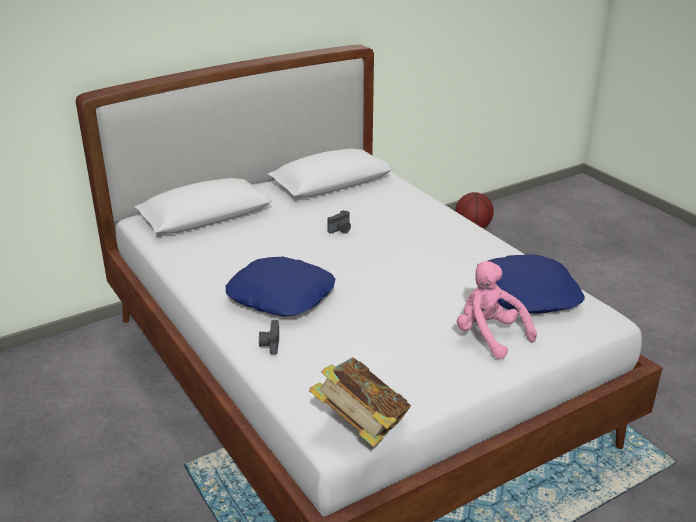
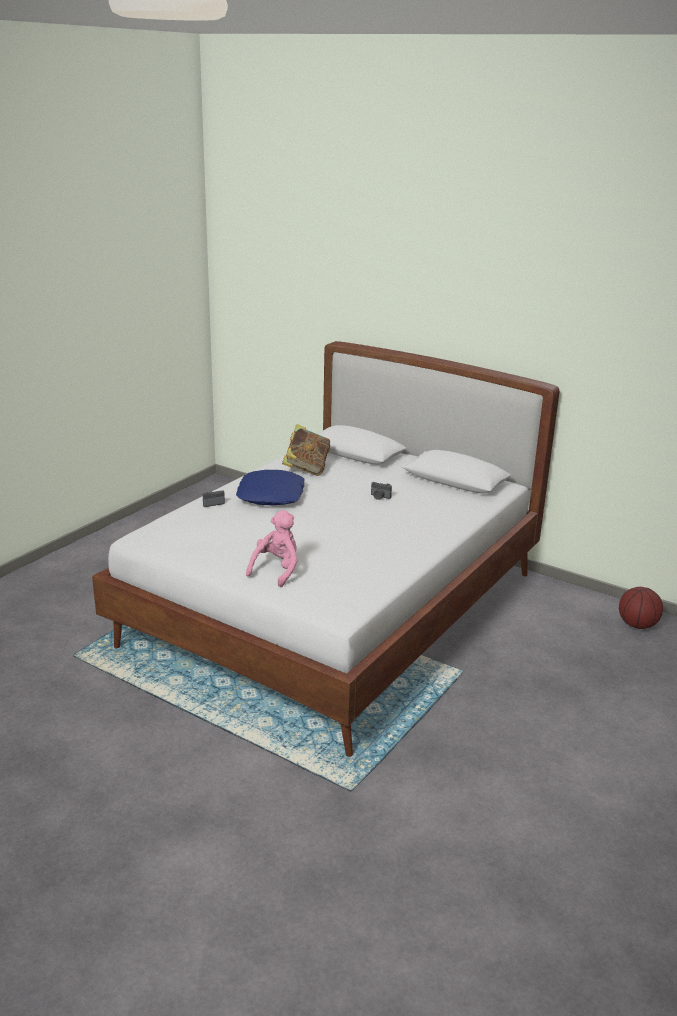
camera: 65 degrees right, 5 degrees down
book [309,357,411,447] -> book moved to [282,424,330,476]
blue pillow [488,254,585,314] -> none

